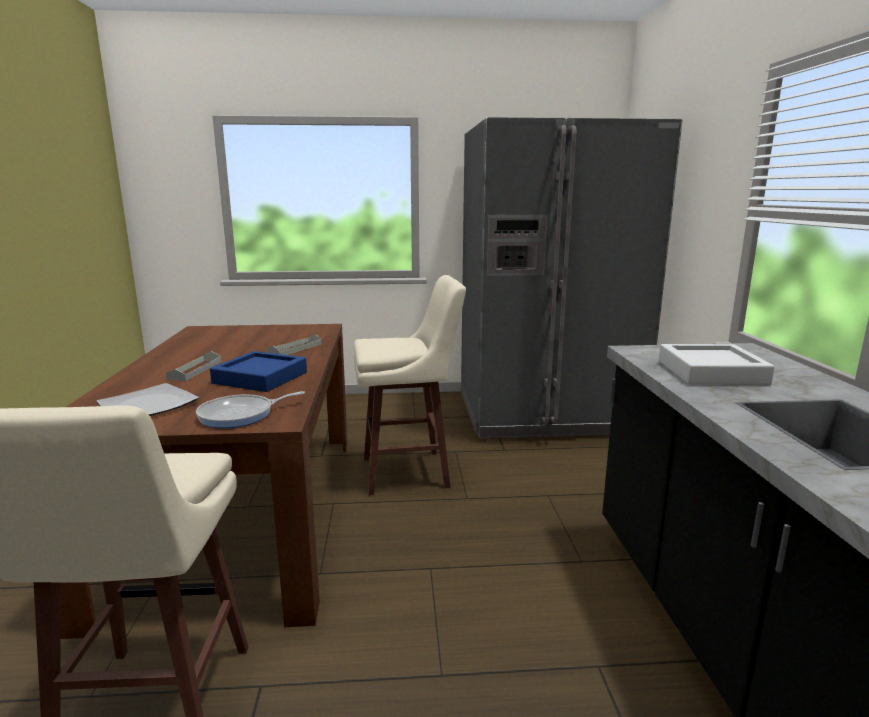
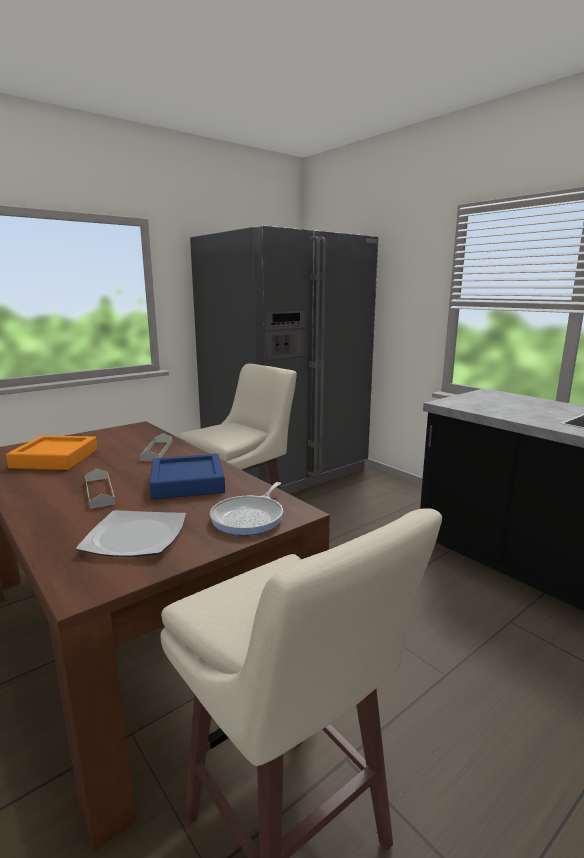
camera: 35 degrees left, 0 degrees up
grey tray [659,344,775,385] -> none
none -> orange tray [6,435,97,470]

